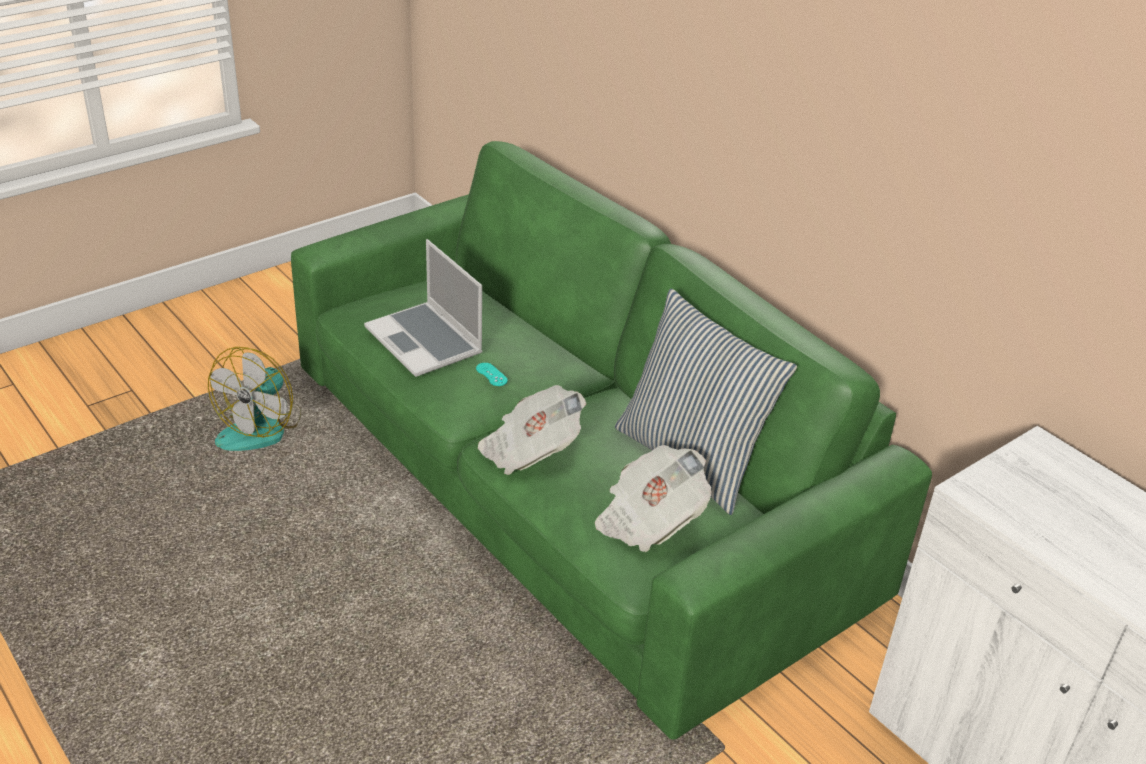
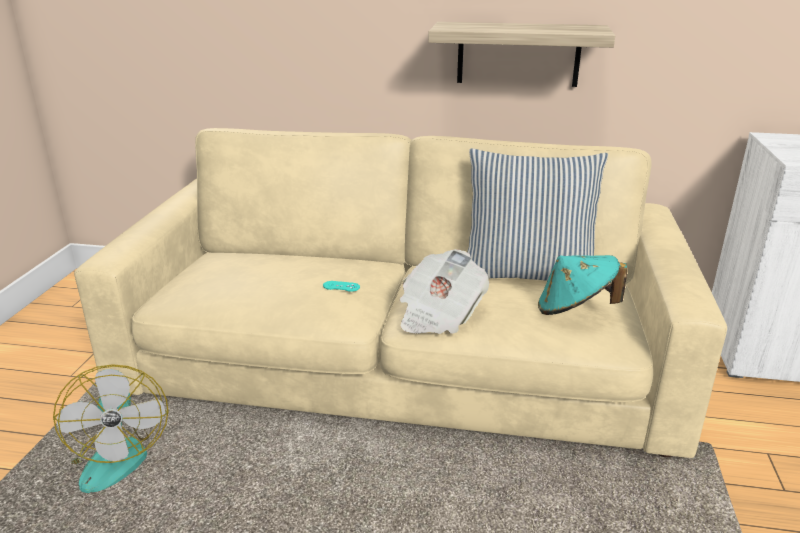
camera: 40 degrees left, 10 degrees down
green sofa [291,141,932,740] -> beige sofa [74,128,727,458]
laptop [364,239,483,377] -> none
newspaper [595,445,711,552] -> turquoise hat [538,255,628,315]
none -> shelf [428,22,615,87]

